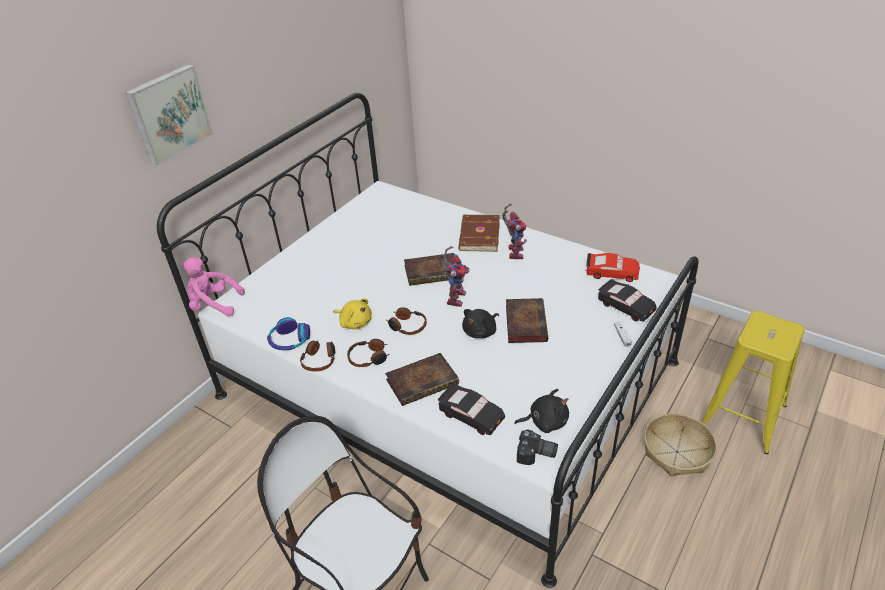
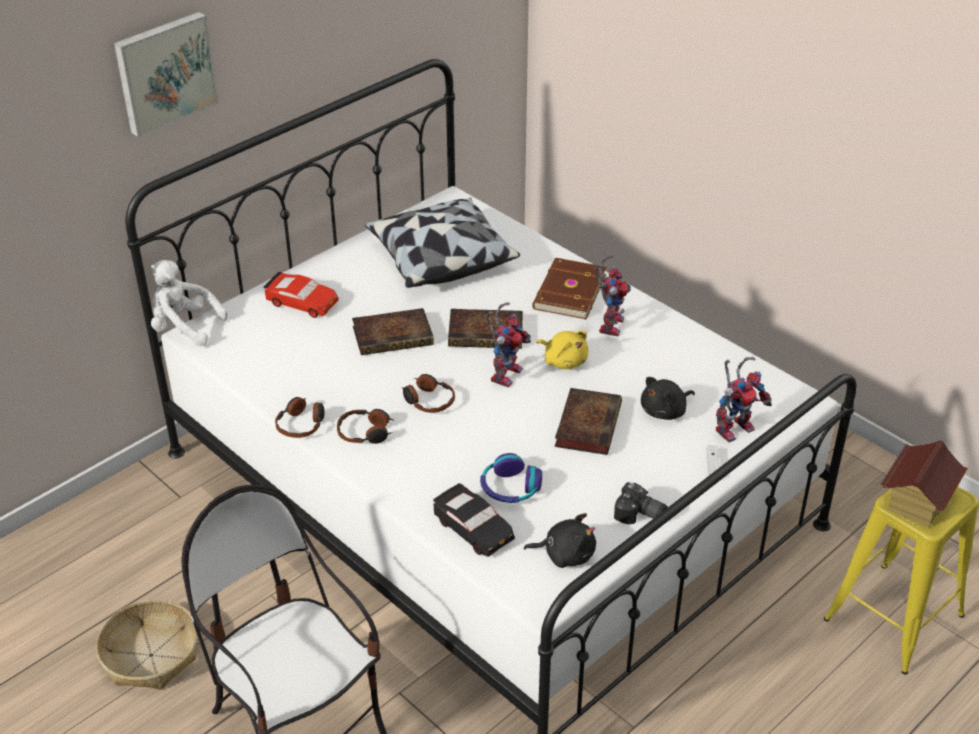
camera: 10 degrees right, 0 degrees up
pink plush toy [182,257,245,317] -> white plush toy [151,260,228,346]
headphones [267,317,310,350] -> headphones moved to [480,453,542,503]
yellow plush toy [333,298,372,329] -> yellow plush toy moved to [537,330,589,369]
book [385,353,459,406] -> book moved to [352,308,434,355]
black plush toy [462,309,499,338] -> black plush toy moved to [641,377,695,420]
camera [517,429,558,465] -> camera moved to [614,482,668,524]
red toy car [585,253,640,282] -> red toy car moved to [263,272,339,318]
black toy car [598,279,657,322] -> toy robot [716,357,772,442]
basket [644,413,717,476] -> basket moved to [96,600,198,690]
none -> pillow [365,198,520,288]
none -> toy house [881,440,968,527]

